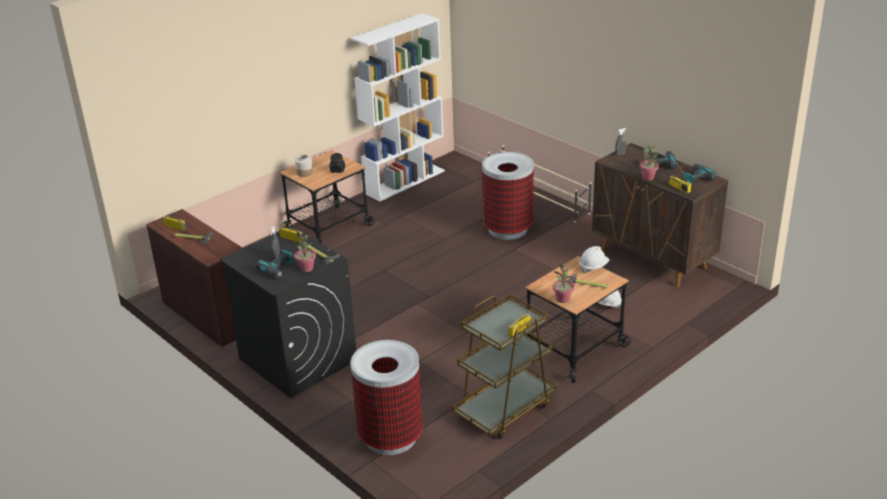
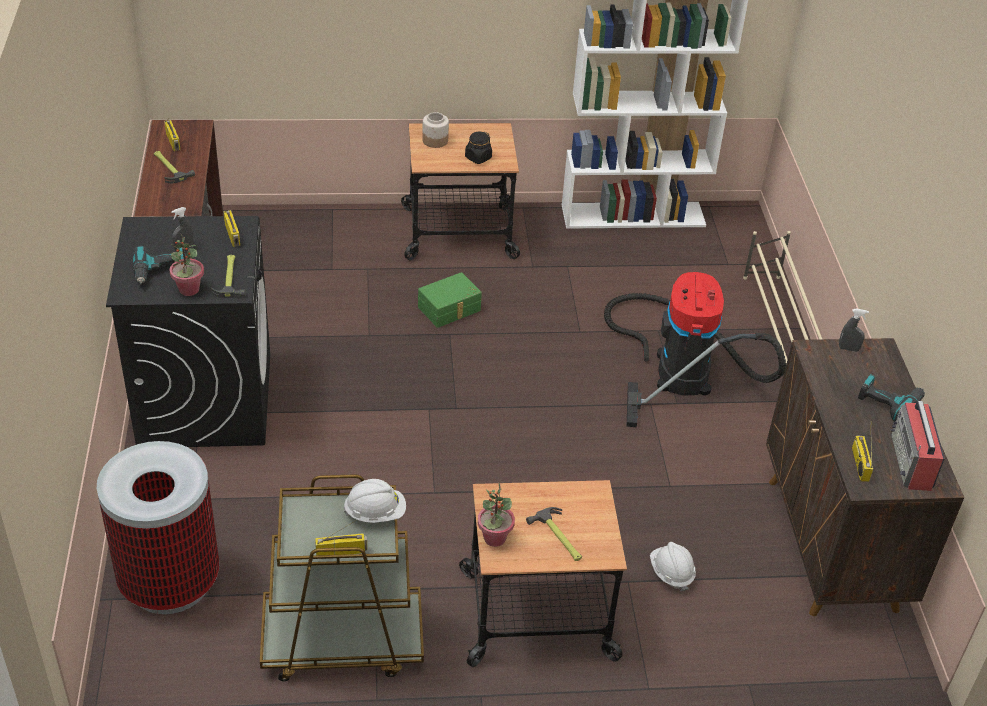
camera: 35 degrees right, 10 degrees up
trash can [482,152,534,240] -> vacuum cleaner [604,272,786,427]
white hard hat [579,246,610,273] -> white hard hat moved to [344,479,406,523]
potted plant [639,145,659,181] -> none
power drill [683,164,717,186] -> radio [891,401,945,491]
none -> green storage box [418,272,482,328]

